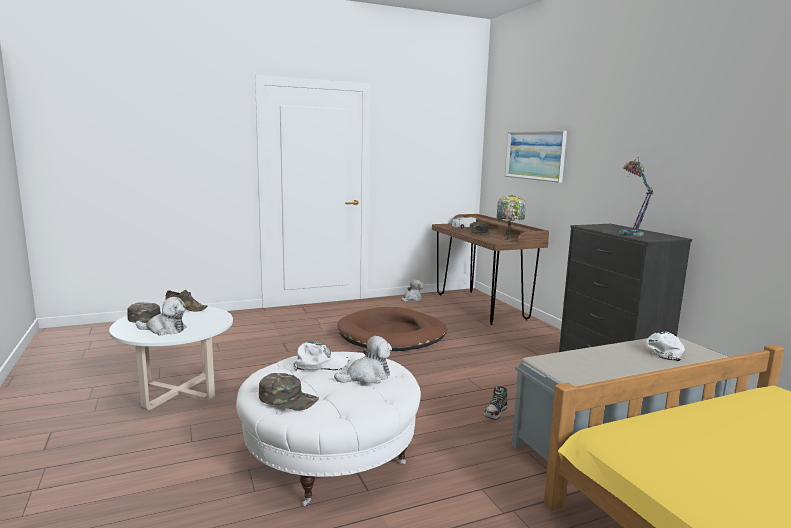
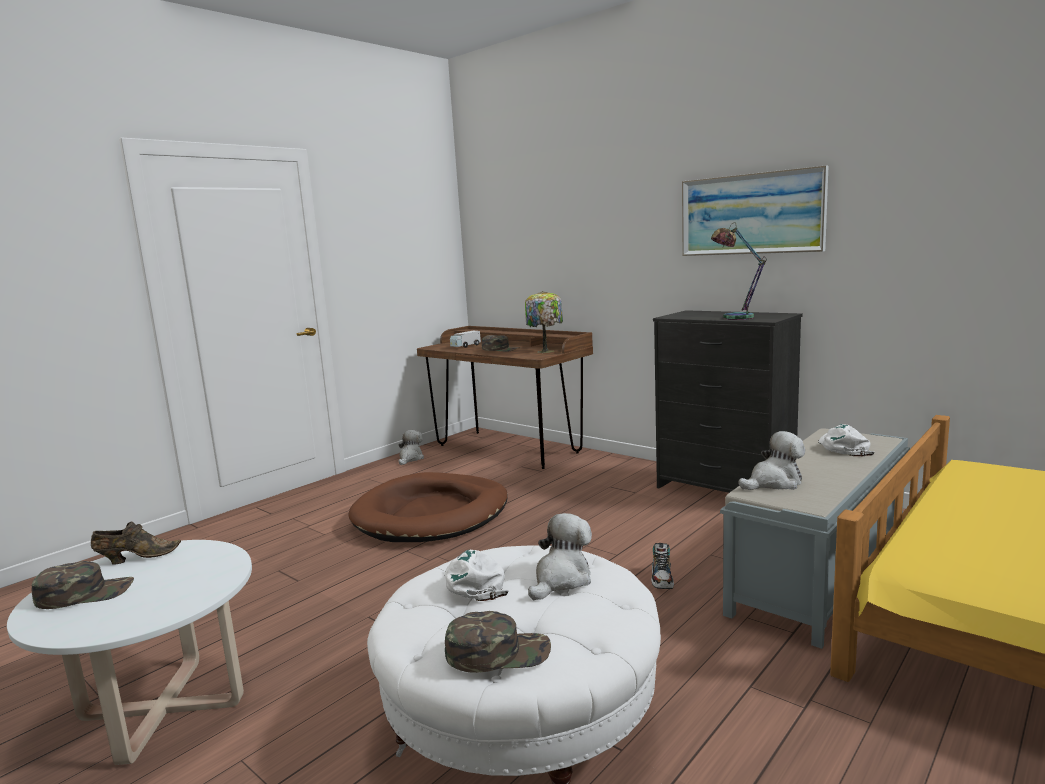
camera: 25 degrees left, 0 degrees up
plush toy [136,297,186,335] -> plush toy moved to [739,431,805,490]
white cap [293,342,349,371] -> white cap turned 75 degrees counterclockwise [444,550,508,601]
picture [505,131,567,183] -> picture moved to [682,165,828,256]

